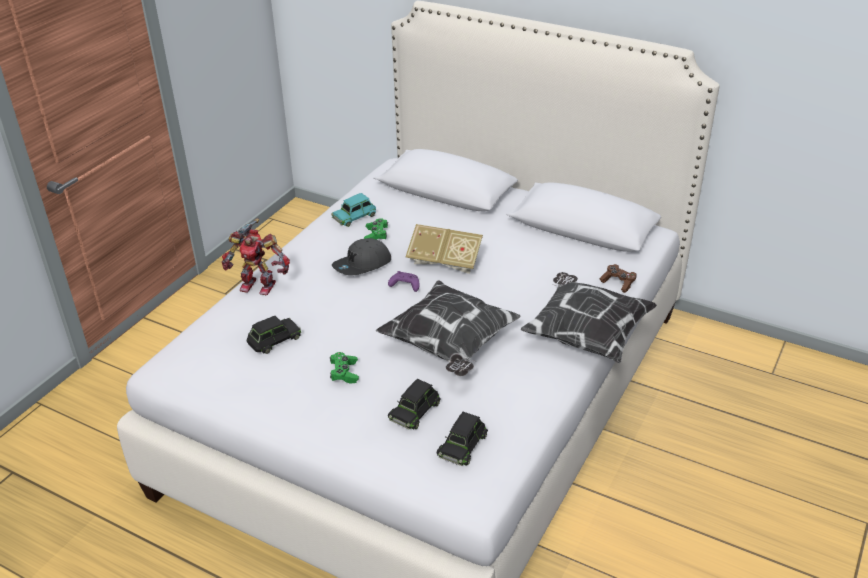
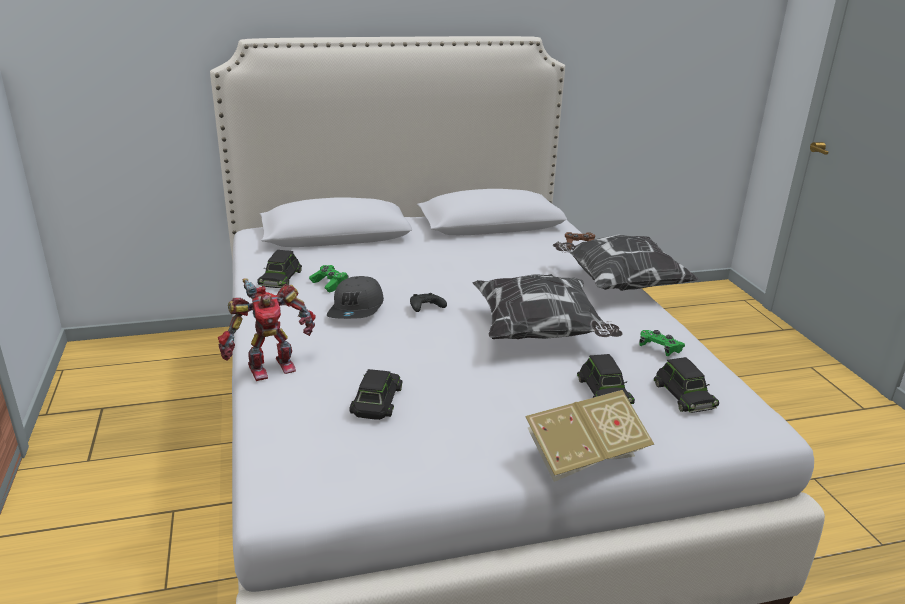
camera: 45 degrees left, 10 degrees down
green game controller [329,352,359,384] -> green game controller moved to [639,330,685,356]
turquoise toy car [331,193,376,227] -> black toy car [257,250,302,288]
purple game controller [388,271,420,292] -> black game controller [410,293,447,312]
book [406,224,483,274] -> book moved to [525,390,654,482]

